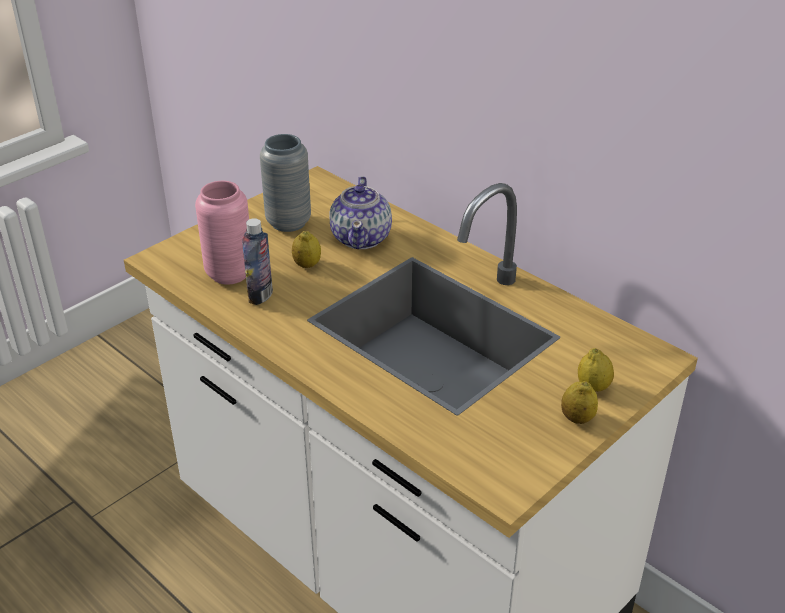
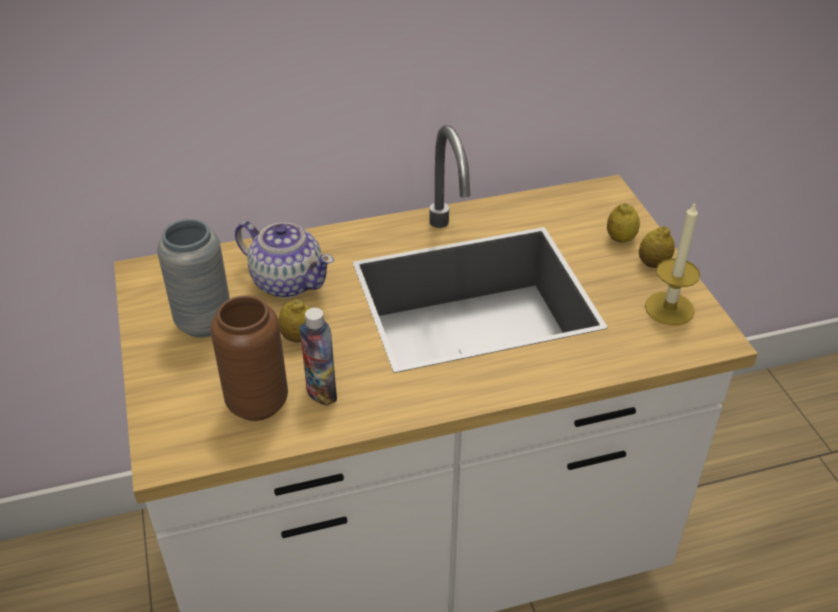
camera: 60 degrees left, 5 degrees up
pink vase [195,181,249,285] -> brown vase [210,295,288,421]
none -> candle [645,201,700,325]

